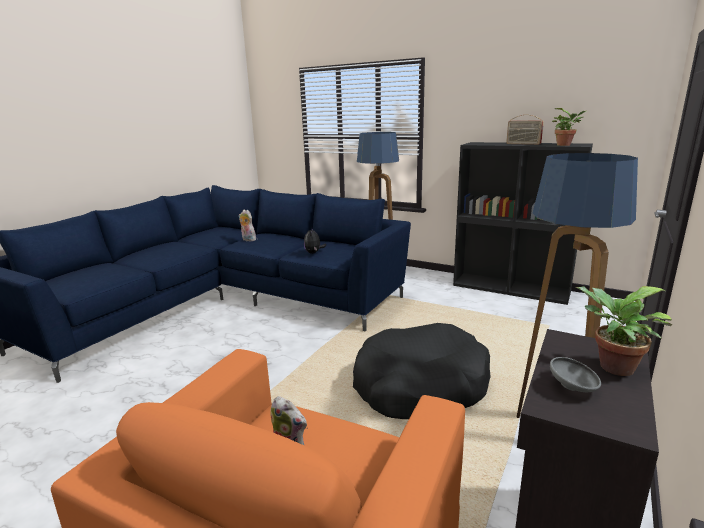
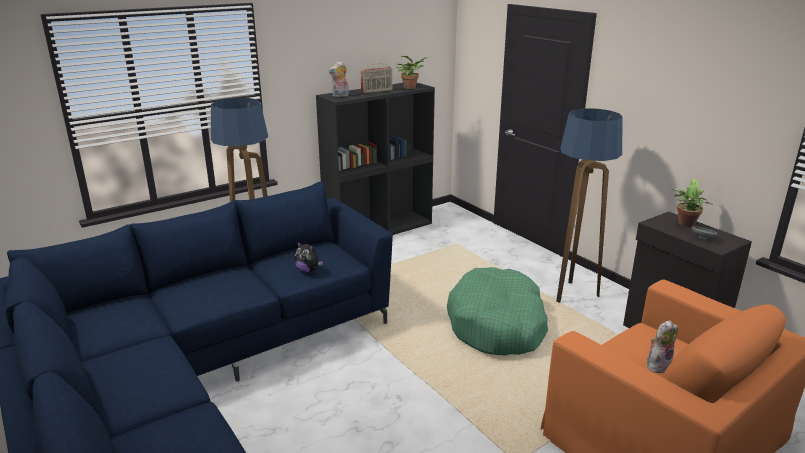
camera: 65 degrees left, 5 degrees up
plush toy [239,210,257,241] -> plush toy moved to [329,61,349,97]
black dog bed [353,323,491,419] -> green dog bed [447,267,548,356]

